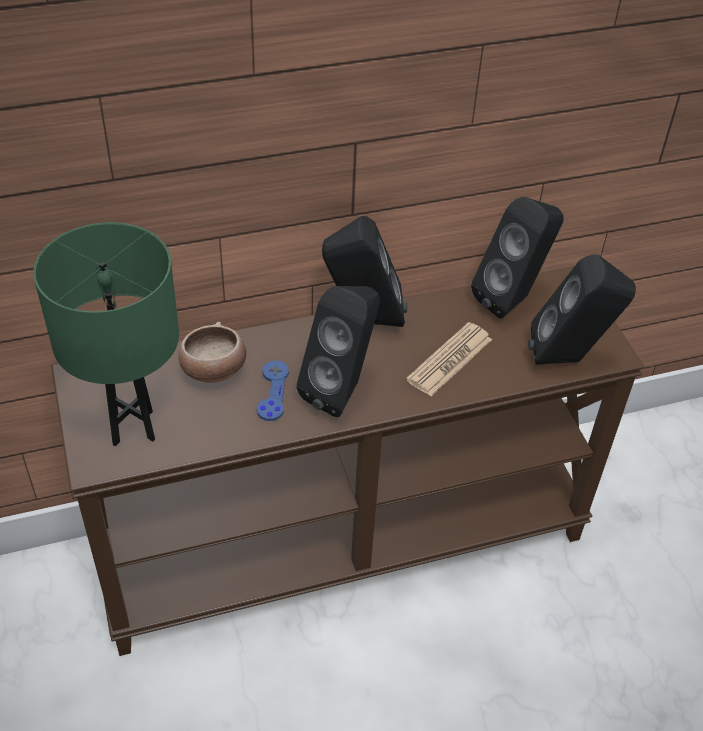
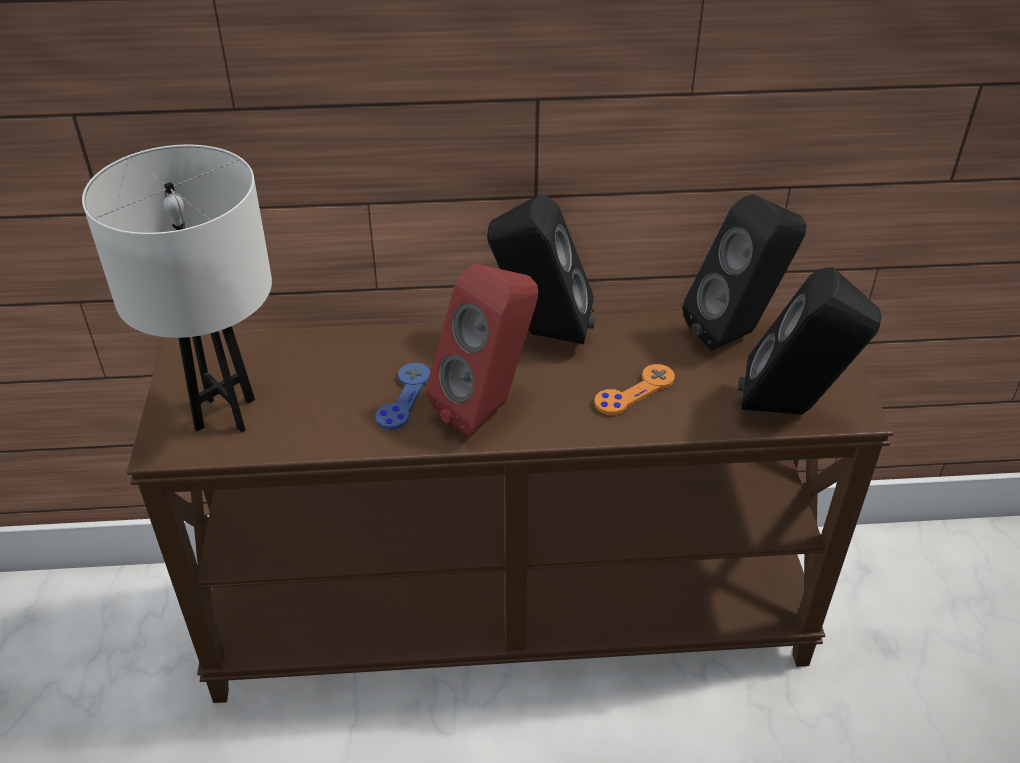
camera: 15 degrees right, 5 degrees down
green table lamp [33,222,179,446] -> white table lamp [82,145,272,432]
bowl [179,322,246,383] -> none
black speaker [297,286,380,417] -> red speaker [426,264,539,435]
newspaper [406,322,492,396] -> orange game controller [594,364,675,415]

